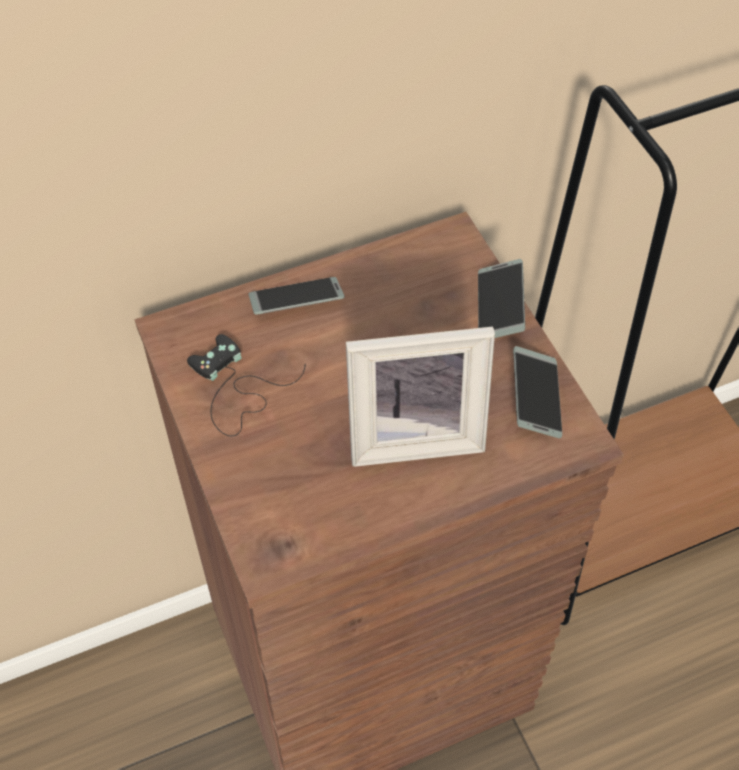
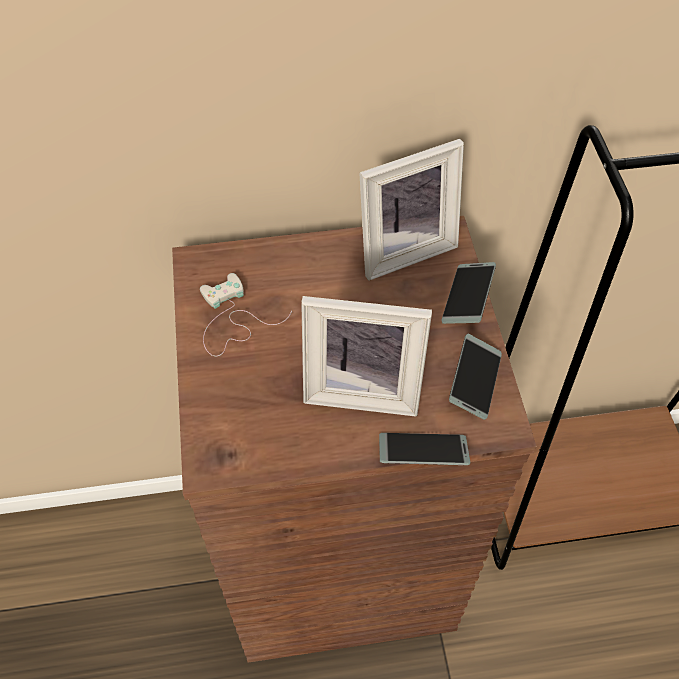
camera: 15 degrees right, 0 degrees up
black game controller [187,334,306,436] -> white game controller [200,273,292,356]
phone [248,277,344,315] -> phone moved to [379,433,470,465]
none -> picture frame [359,139,464,281]

